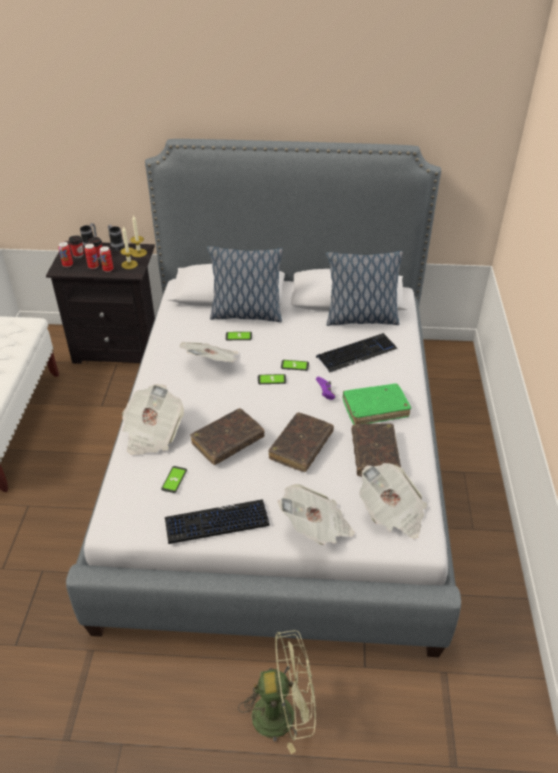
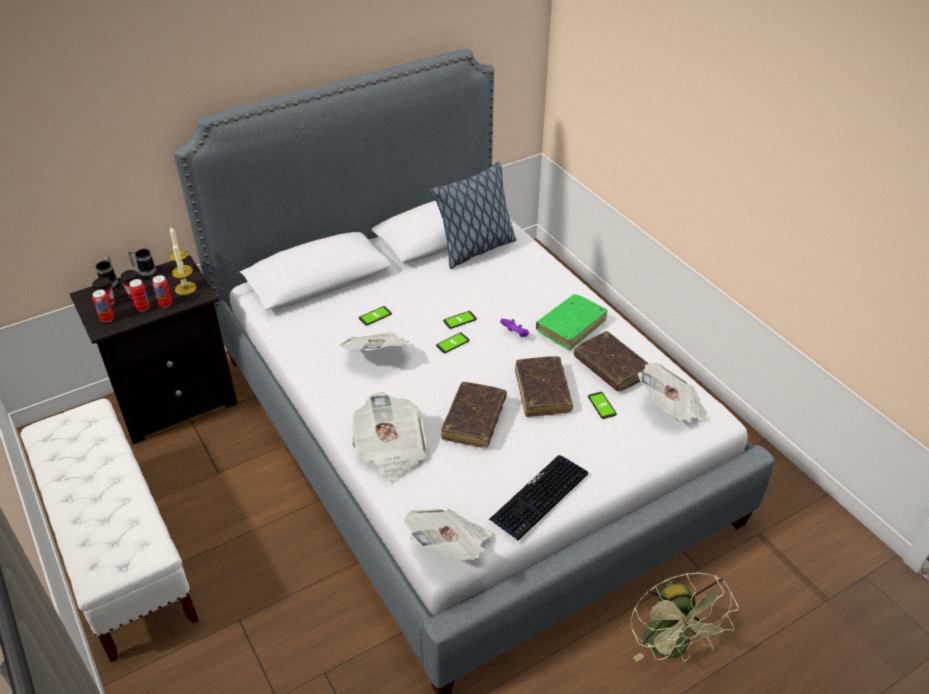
camera: 35 degrees left, 0 degrees up
phone [161,466,187,493] -> phone moved to [588,392,617,419]
pillow [207,246,283,322] -> none
green fan [238,630,316,754] -> green fan turned 120 degrees clockwise [631,573,739,662]
newspaper [278,484,354,545] -> newspaper moved to [404,509,492,561]
keyboard [316,333,397,373] -> none

